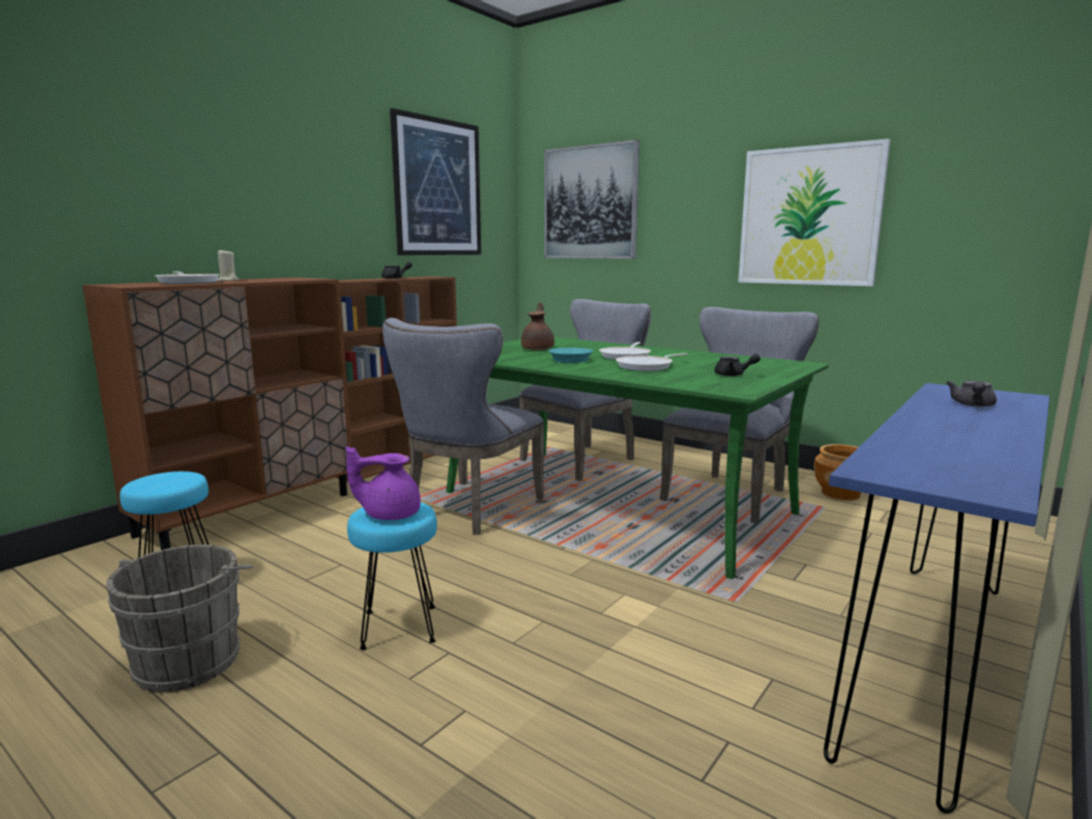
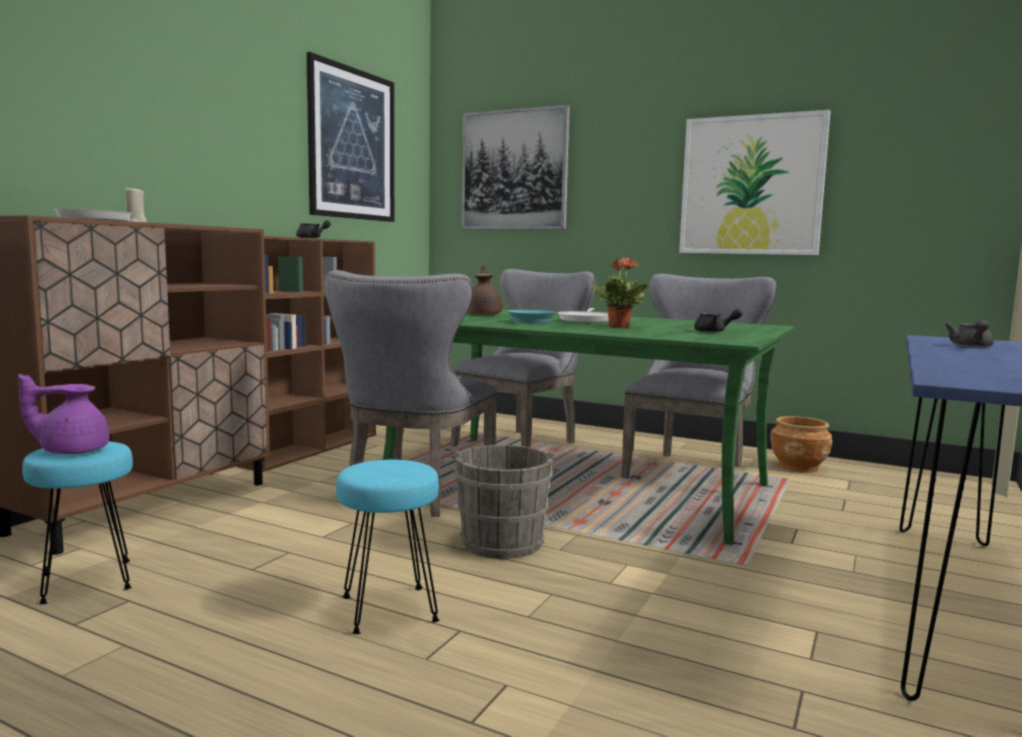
camera: 10 degrees left, 5 degrees down
grey bucket [106,544,254,692] -> grey bucket moved to [453,445,555,559]
purple teapot [346,446,420,520] -> purple teapot moved to [18,374,109,454]
frying pan [616,353,688,371] -> potted plant [591,258,647,328]

